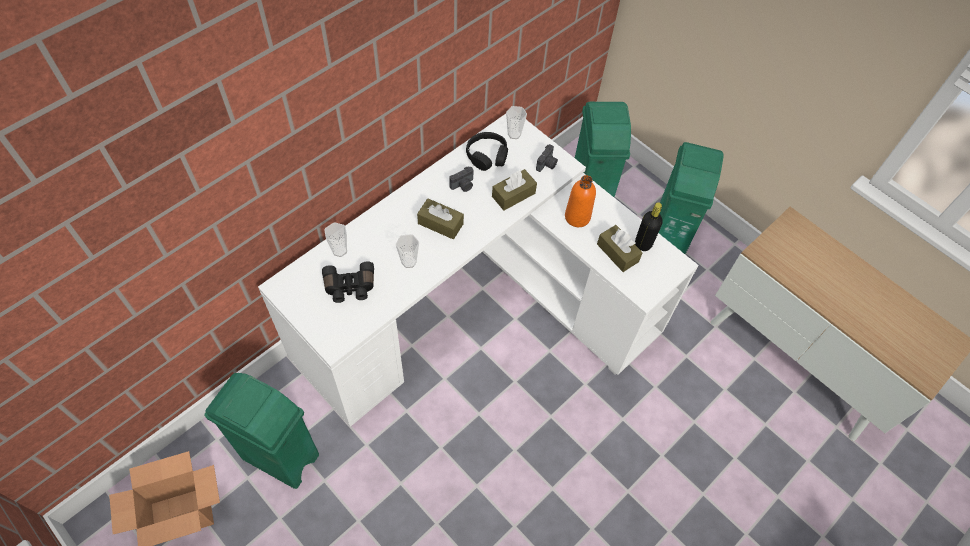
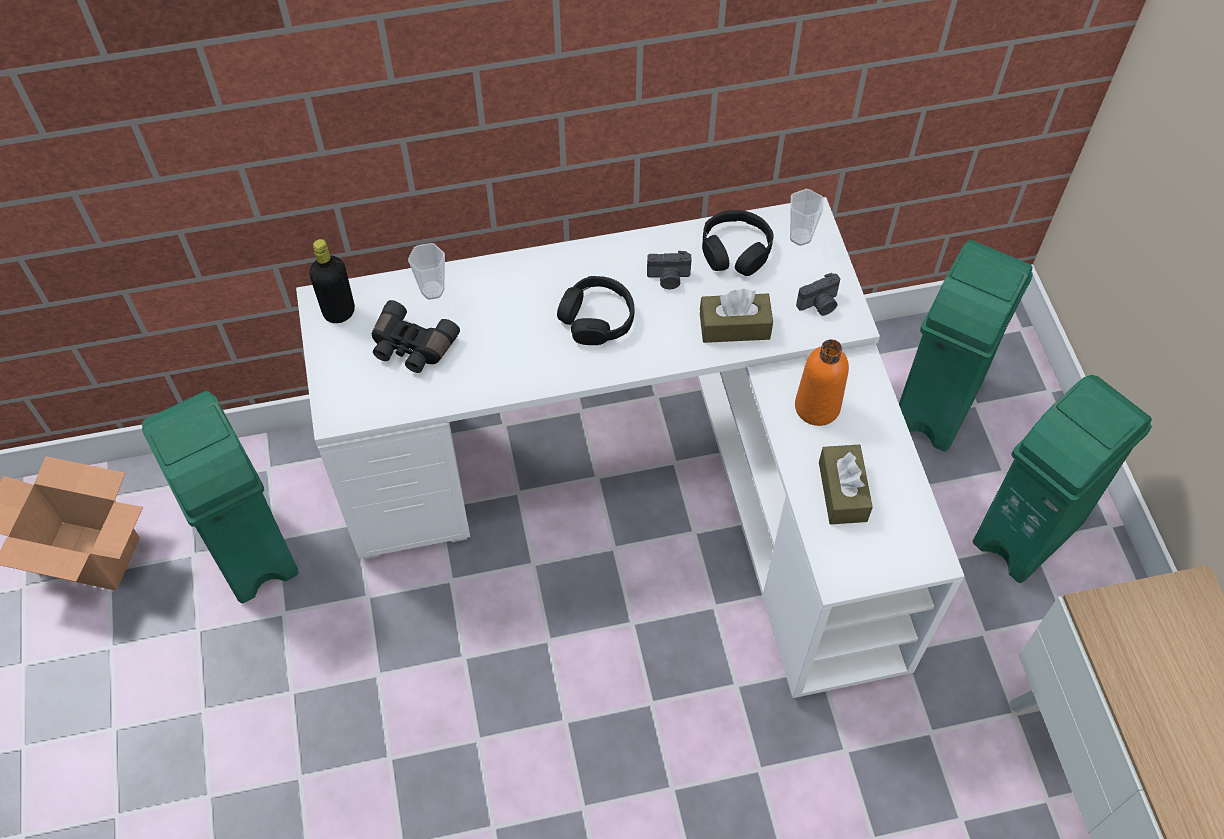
camera: 35 degrees right, 0 degrees up
cup [396,234,419,268] -> none
brown tissue box [417,199,464,239] -> black headphones [557,276,635,345]
black bottle [635,202,663,251] -> black bottle moved to [309,239,355,323]

